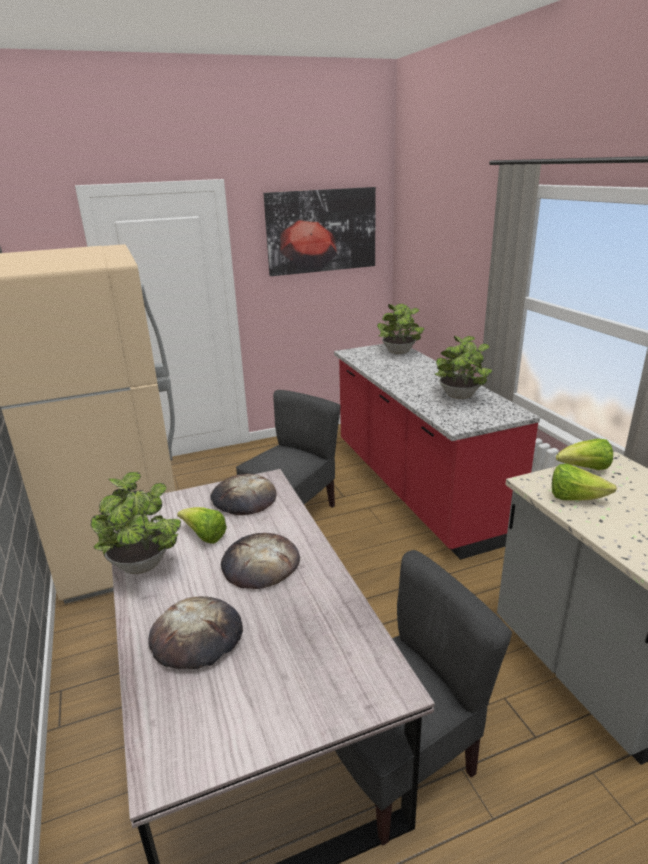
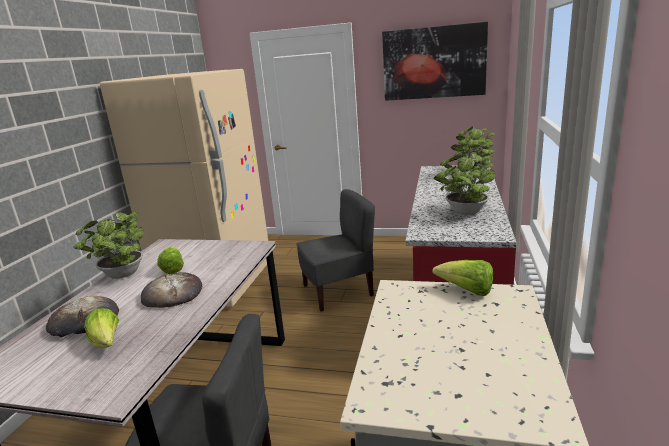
camera: 35 degrees right, 5 degrees down
bread [210,474,276,515] -> none
lettuce [552,464,617,500] -> lettuce moved to [84,308,119,348]

